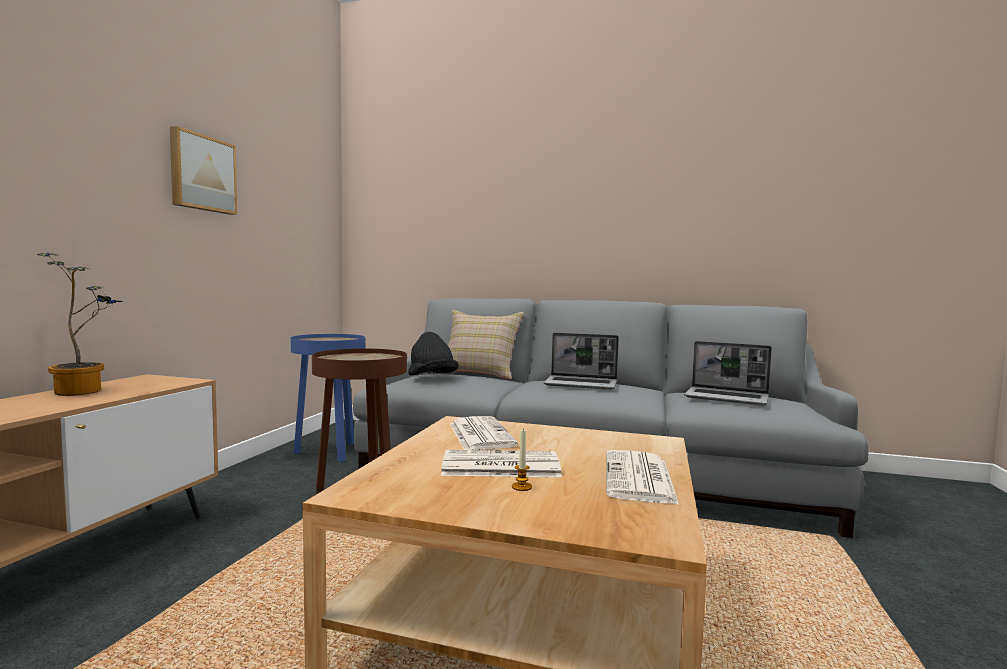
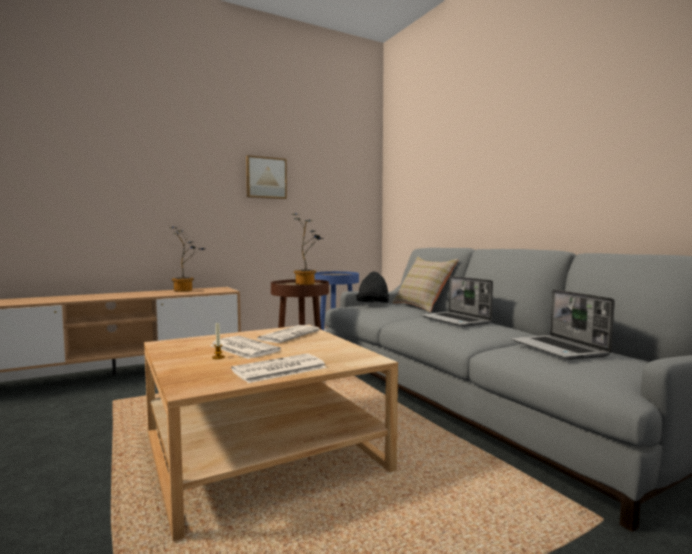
camera: 45 degrees right, 0 degrees up
none -> potted plant [292,214,323,285]

